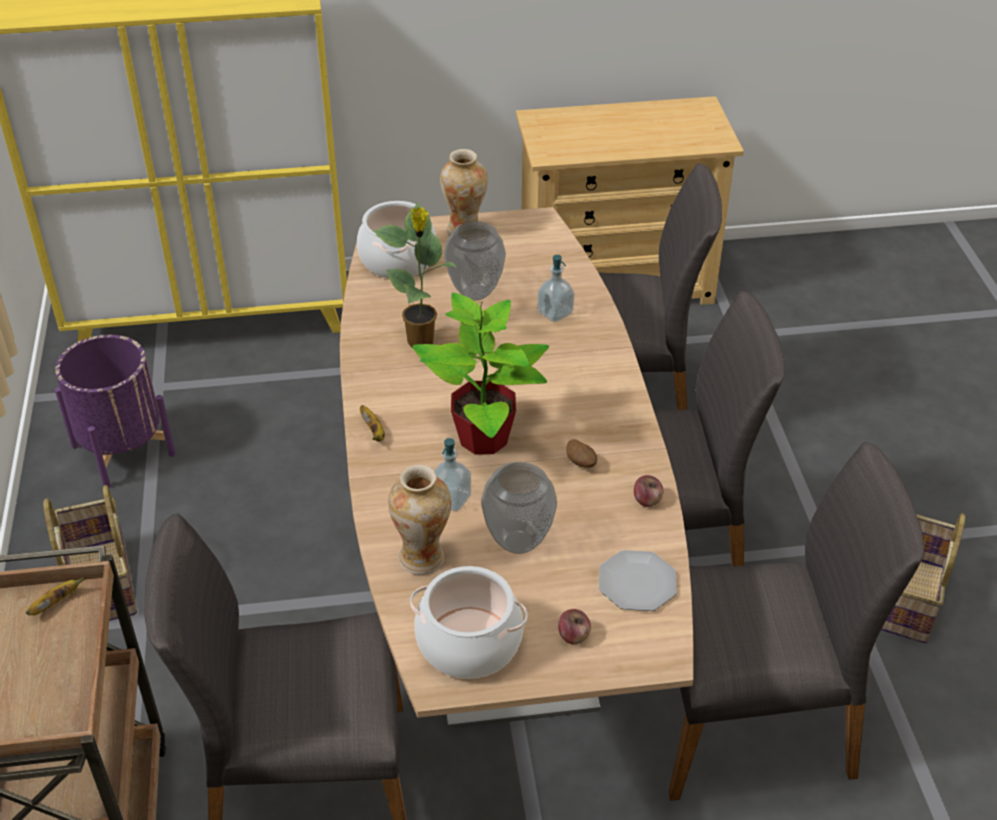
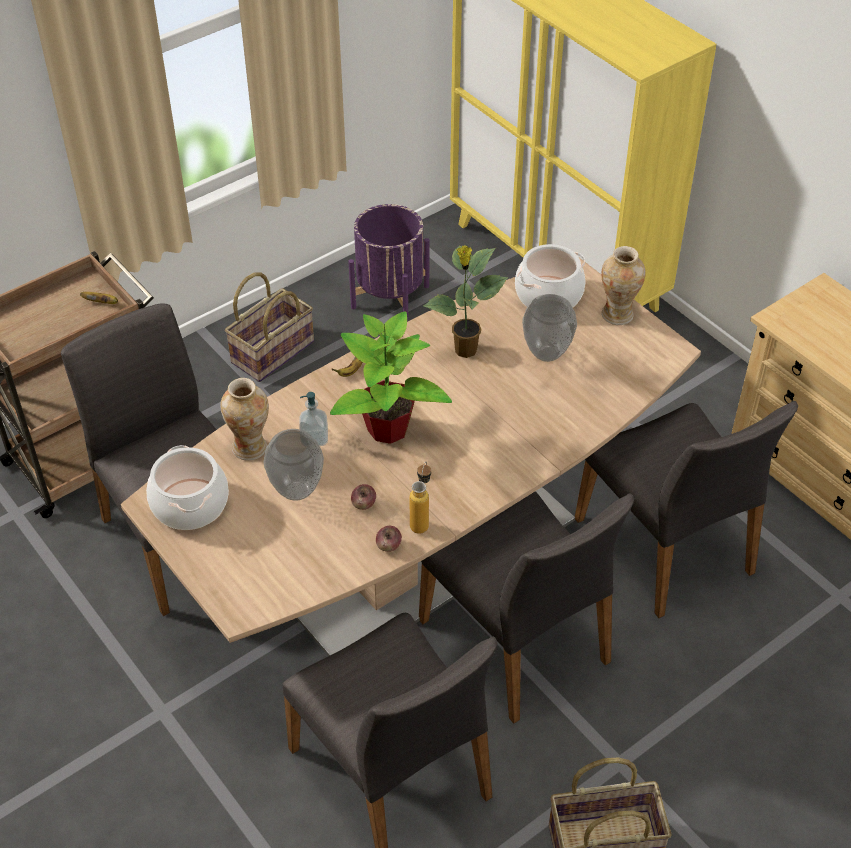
camera: 60 degrees right, 5 degrees up
soap dispenser [537,255,574,322] -> none
apple [558,609,591,645] -> apple moved to [351,484,376,510]
potato [566,439,597,468] -> none
plate [599,550,677,611] -> none
none -> bottle [409,462,431,534]

